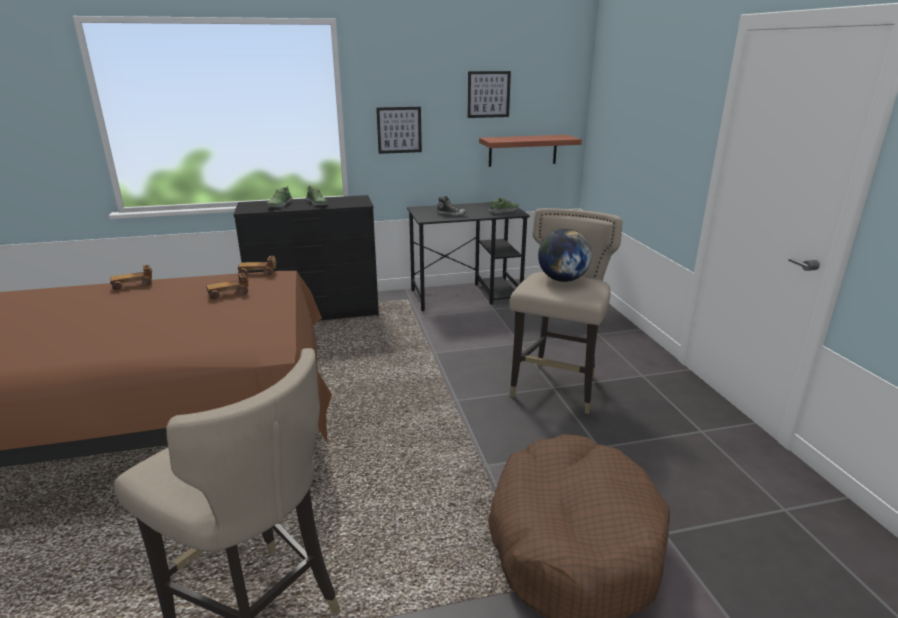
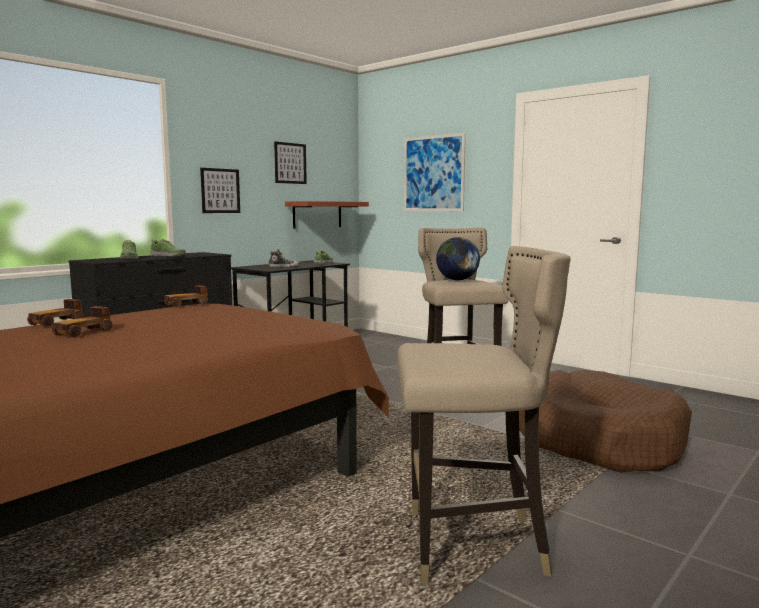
camera: 35 degrees left, 15 degrees down
toy car [206,273,248,300] -> toy car moved to [52,306,113,338]
none -> picture [404,133,466,211]

